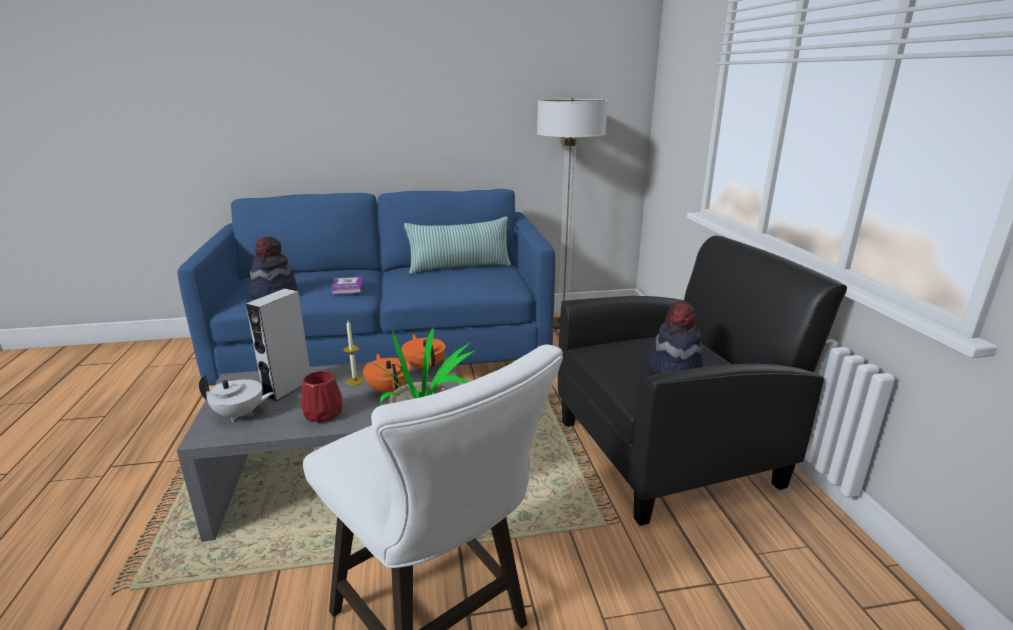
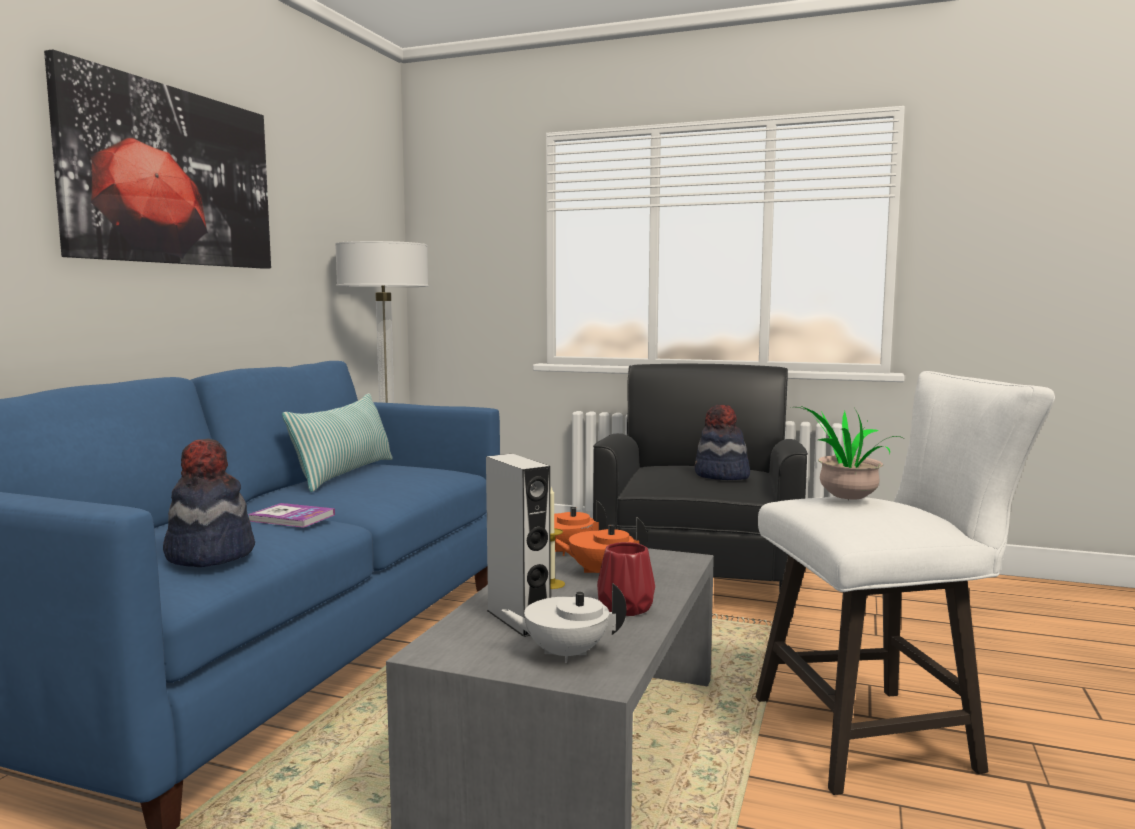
camera: 60 degrees left, 15 degrees down
white teapot [199,374,273,422] -> white teapot turned 120 degrees counterclockwise [500,583,626,663]
none -> picture [44,49,271,269]

